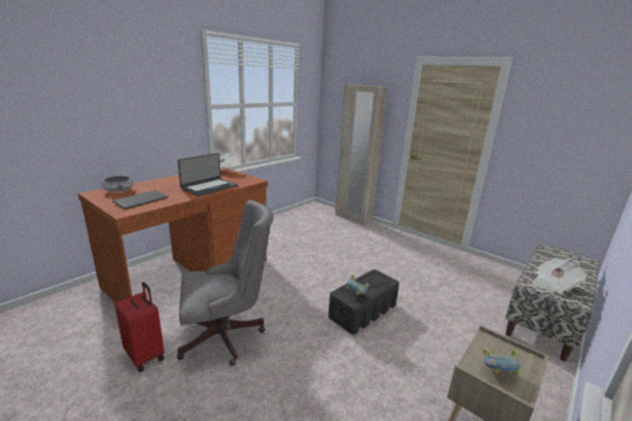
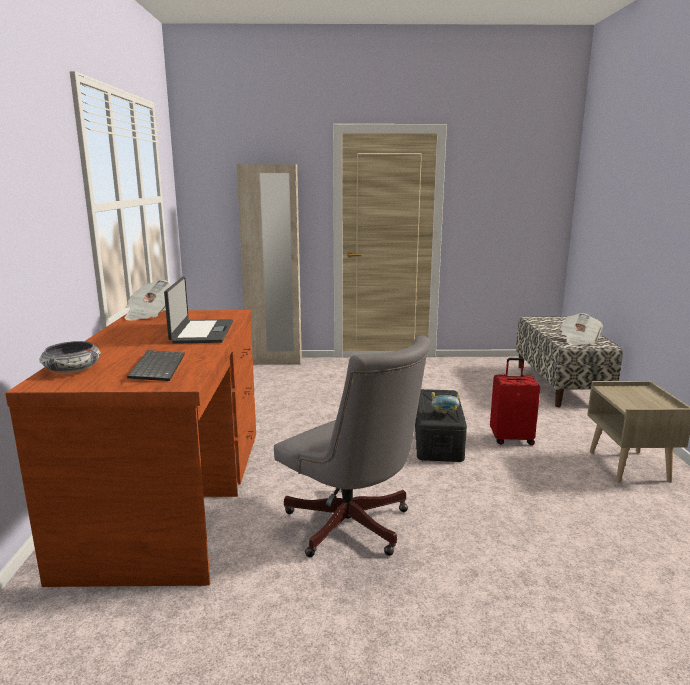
camera: 40 degrees left, 5 degrees down
red suitcase [114,282,164,372] -> red suitcase moved to [490,358,540,445]
grey office chair [177,200,273,366] -> grey office chair turned 105 degrees clockwise [274,335,431,557]
bowl [483,348,521,374] -> none

